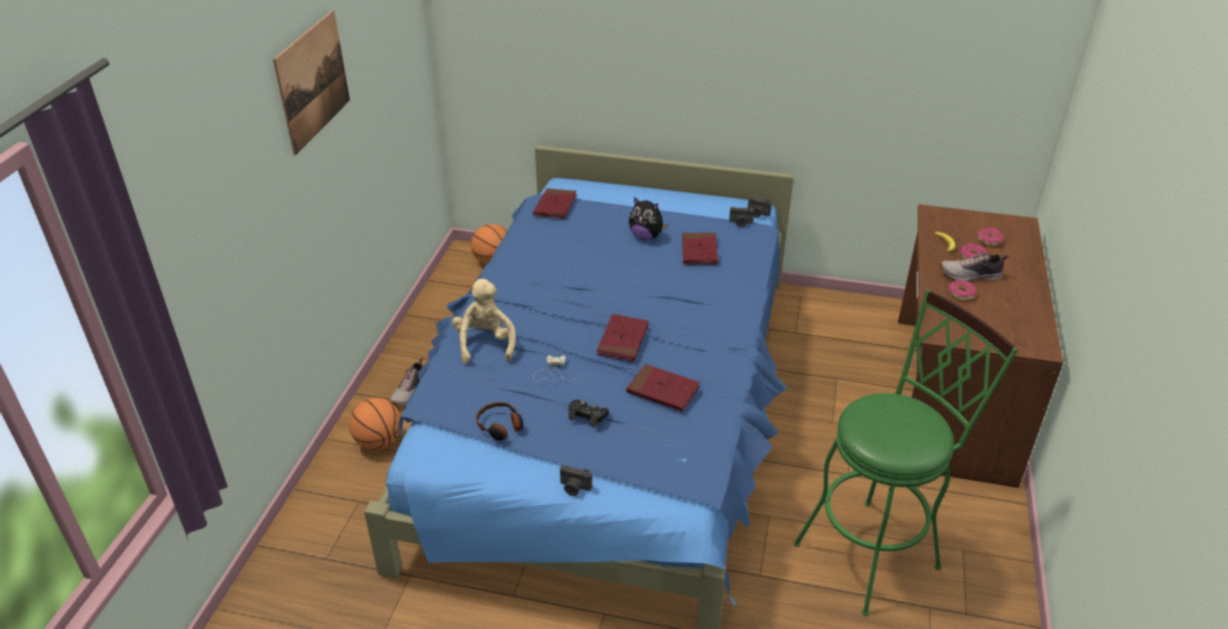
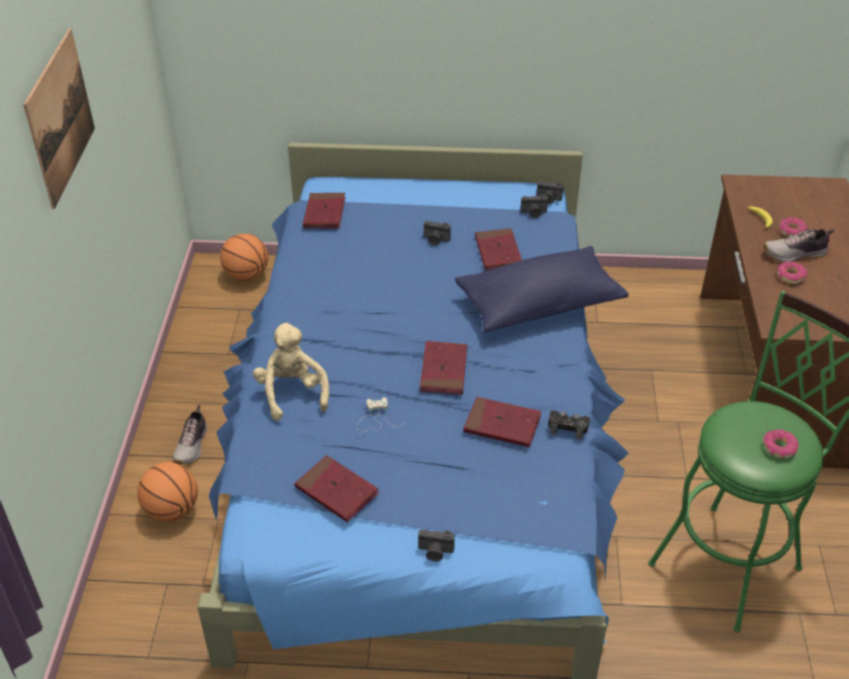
camera: 10 degrees left, 5 degrees up
headphones [476,402,523,441] -> red book [294,455,379,522]
black game controller [569,399,609,428] -> black game controller moved to [548,411,590,439]
plush toy [629,197,669,240] -> camera [424,221,451,245]
donut [978,228,1004,246] -> donut moved to [763,429,799,458]
none -> blue pillow [455,246,628,333]

